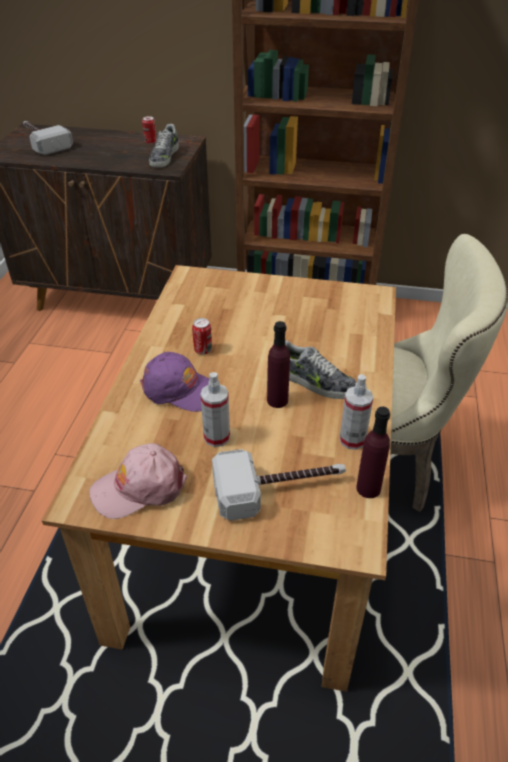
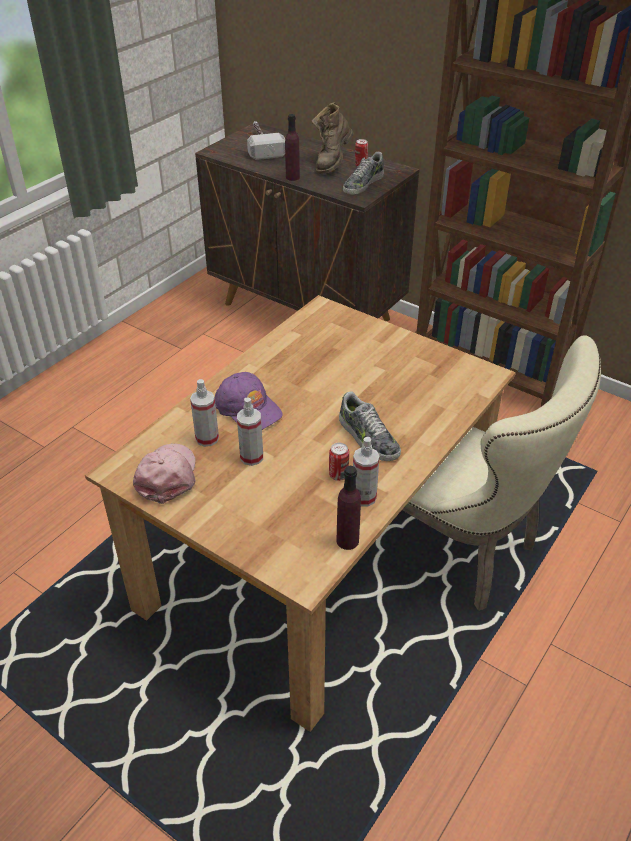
camera: 25 degrees right, 0 degrees up
pink cap [89,443,187,519] -> pink cap turned 90 degrees clockwise [133,443,196,504]
can [192,318,212,355] -> can moved to [329,443,349,481]
hammer [212,449,346,521] -> none
purple bottle [267,321,290,408] -> purple bottle moved to [285,114,300,181]
none -> spray bottle [190,379,219,447]
none -> brown boot [312,103,353,174]

